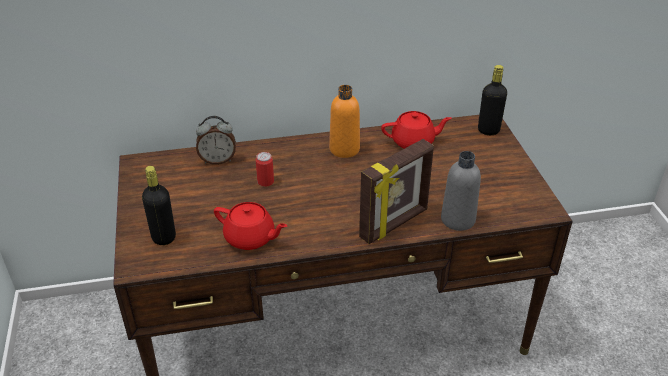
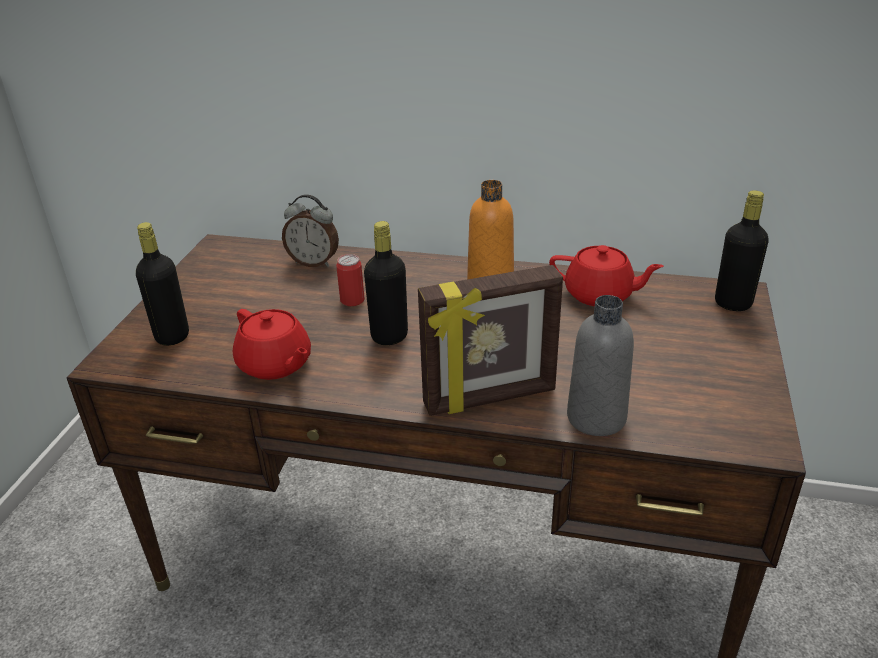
camera: 25 degrees right, 5 degrees down
none -> black bottle [364,221,408,345]

